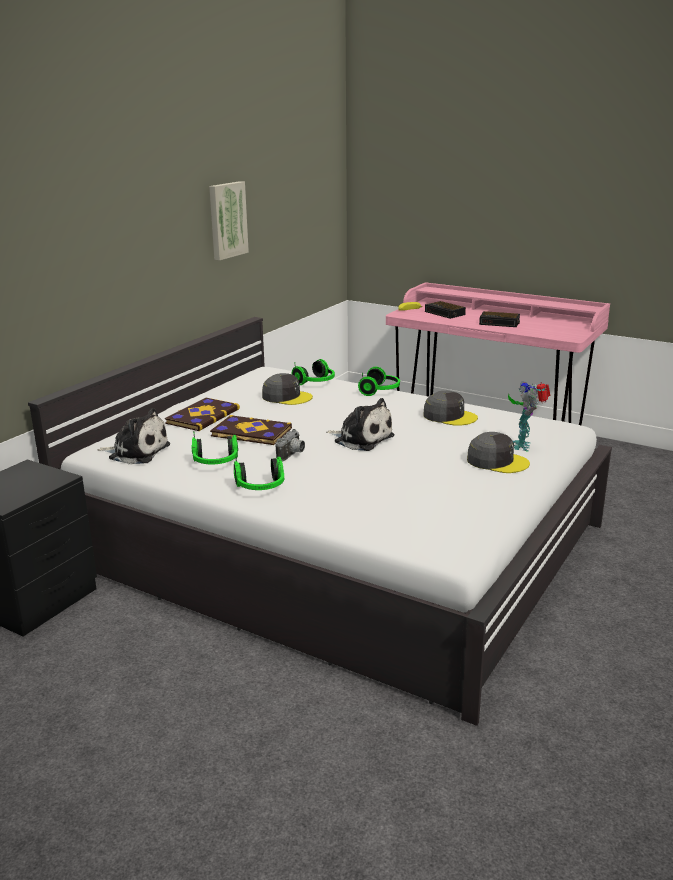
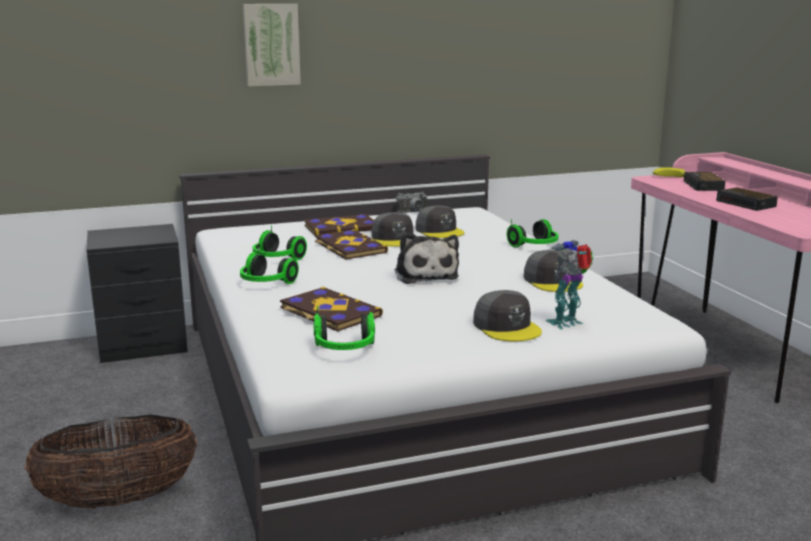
camera: 40 degrees right, 5 degrees down
plush toy [98,408,170,464] -> none
picture [209,181,249,260] -> picture moved to [243,4,301,86]
camera [275,429,305,462] -> camera moved to [396,192,427,212]
headphones [292,359,335,385] -> headphones moved to [314,306,375,350]
none -> basket [24,415,197,508]
none -> book [280,287,383,332]
none -> grey cap [372,212,414,246]

